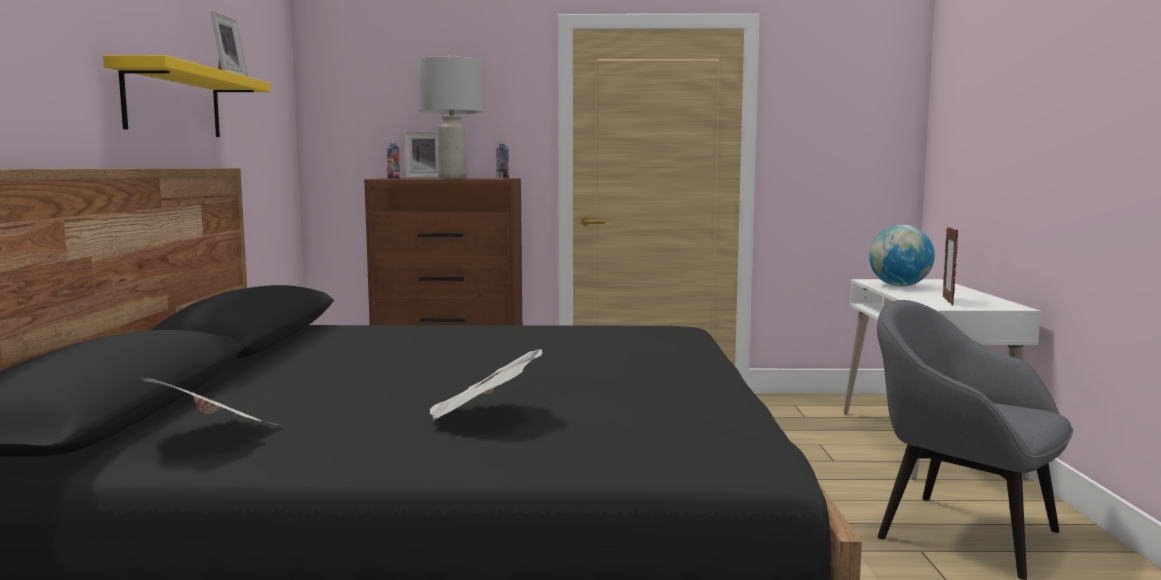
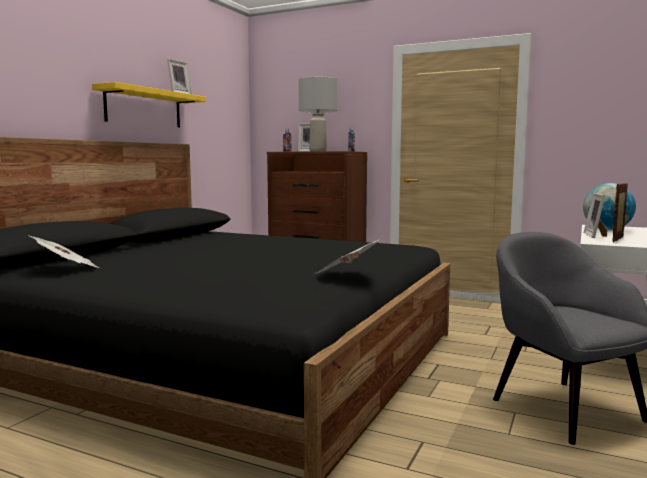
camera: 25 degrees right, 0 degrees up
newspaper [430,349,542,421] -> newspaper moved to [314,239,380,274]
none -> picture frame [584,193,607,238]

